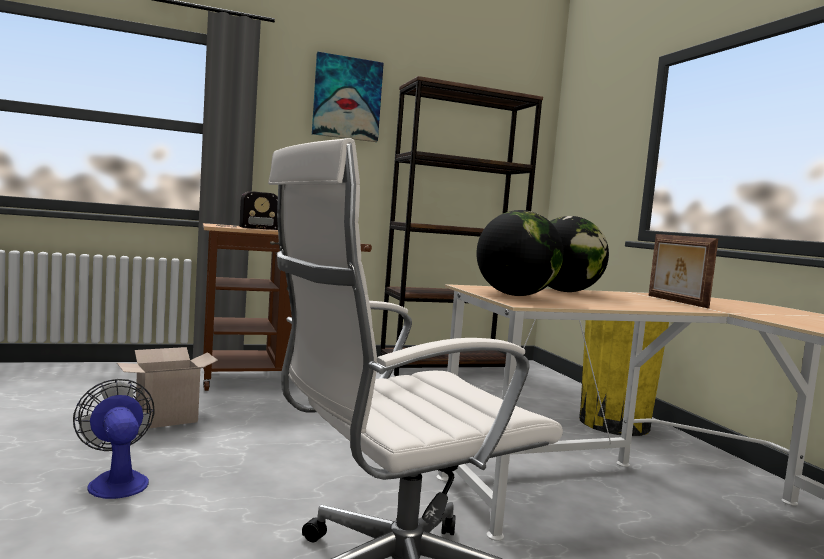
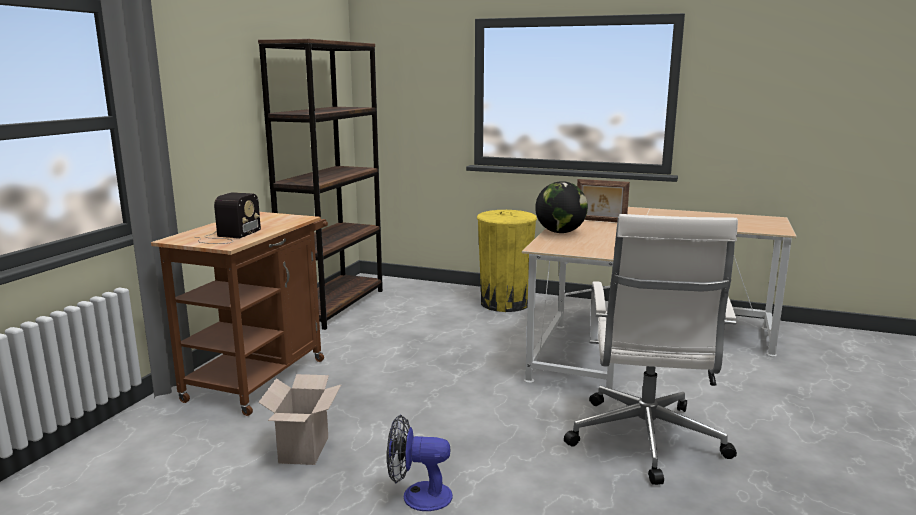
camera: 50 degrees left, 10 degrees up
picture [312,52,384,142] -> none
globe [476,210,564,296] -> none

